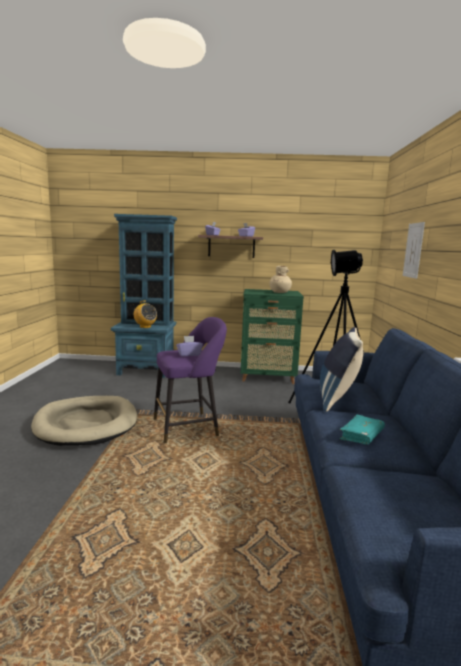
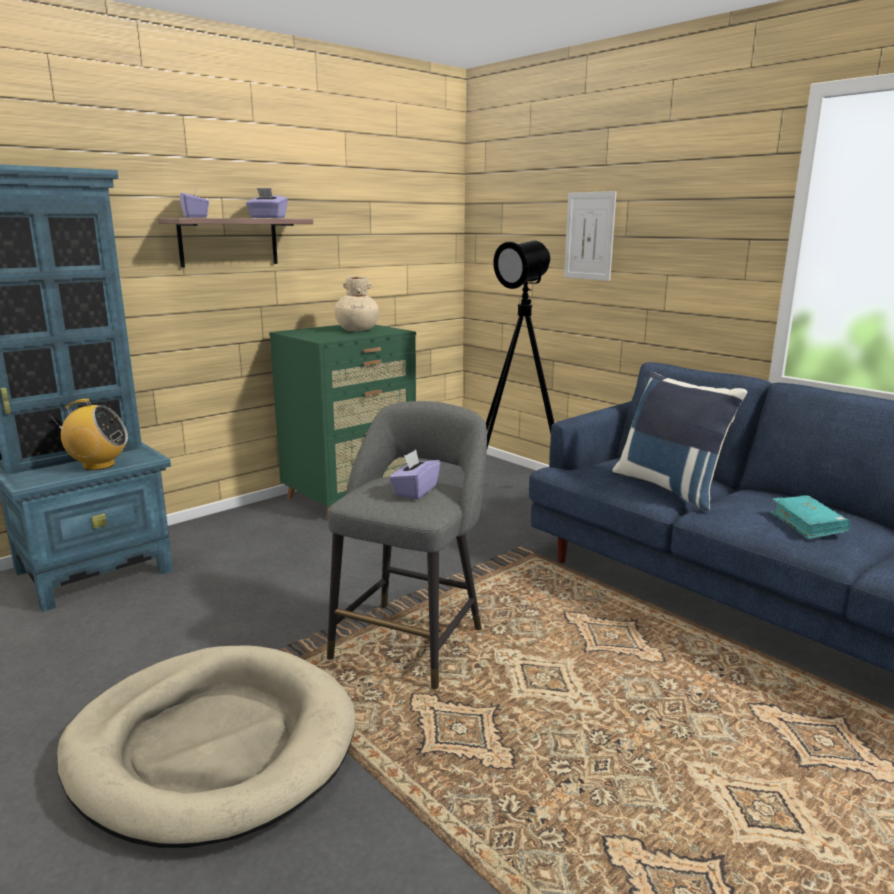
camera: 45 degrees left, 5 degrees up
purple stool [154,317,227,444] -> grey stool [327,401,487,689]

